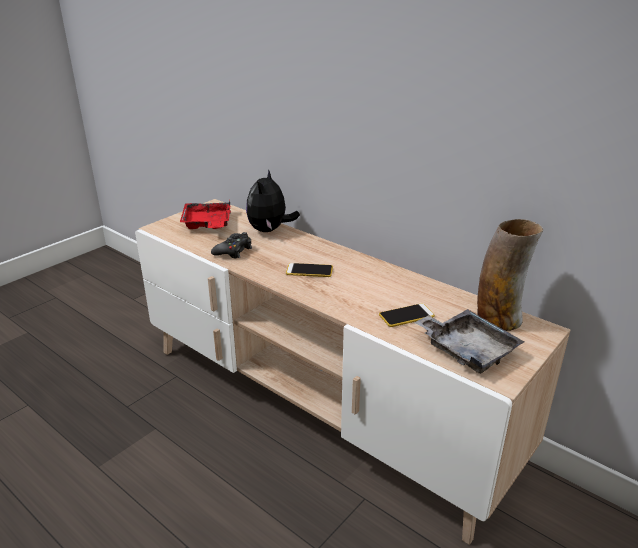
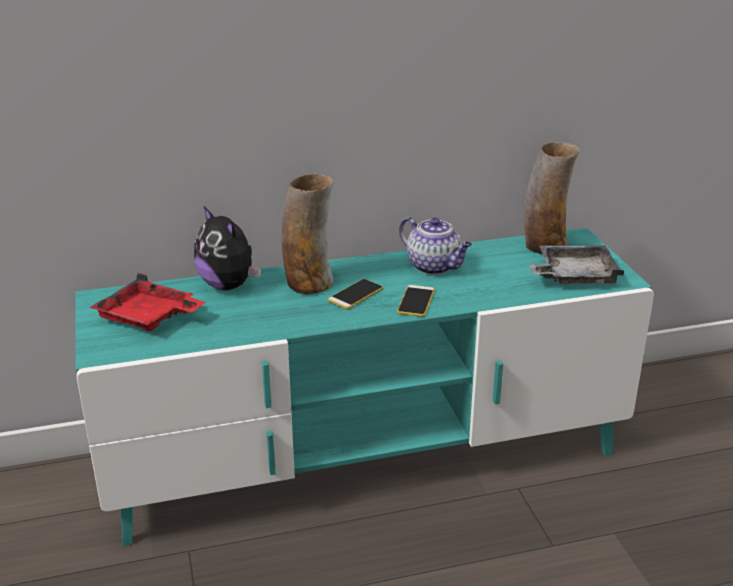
camera: 55 degrees left, 0 degrees up
beige tv stand [135,199,570,545] -> turquoise tv stand [75,228,654,546]
black game controller [211,232,252,259] -> none
phone [379,303,435,327] -> phone moved to [397,285,435,317]
none -> vase [281,174,334,294]
none -> teapot [399,217,472,275]

